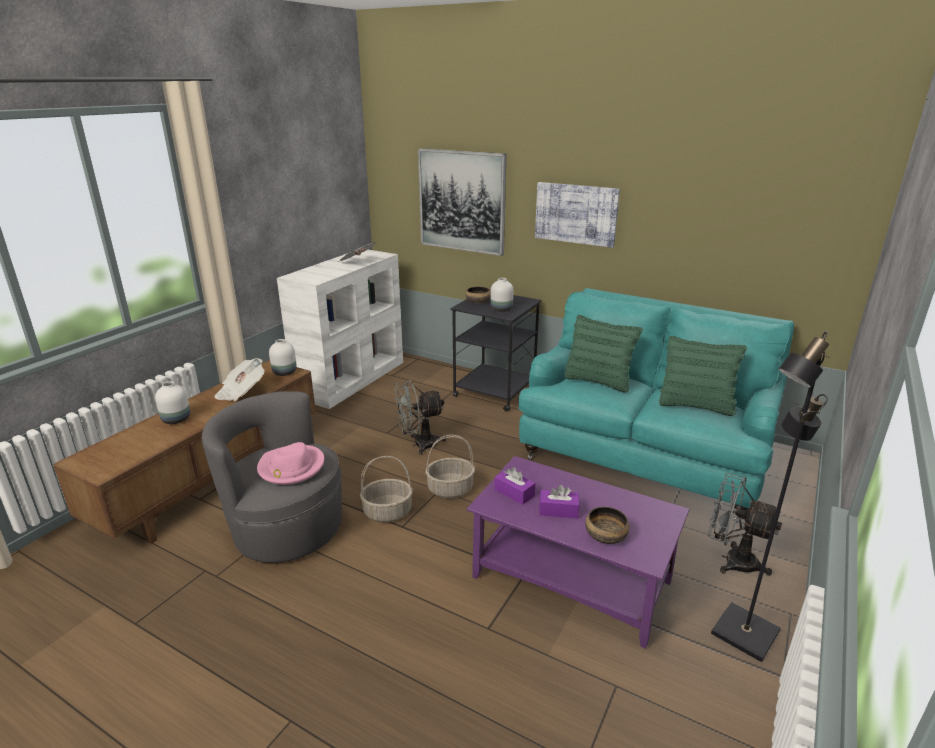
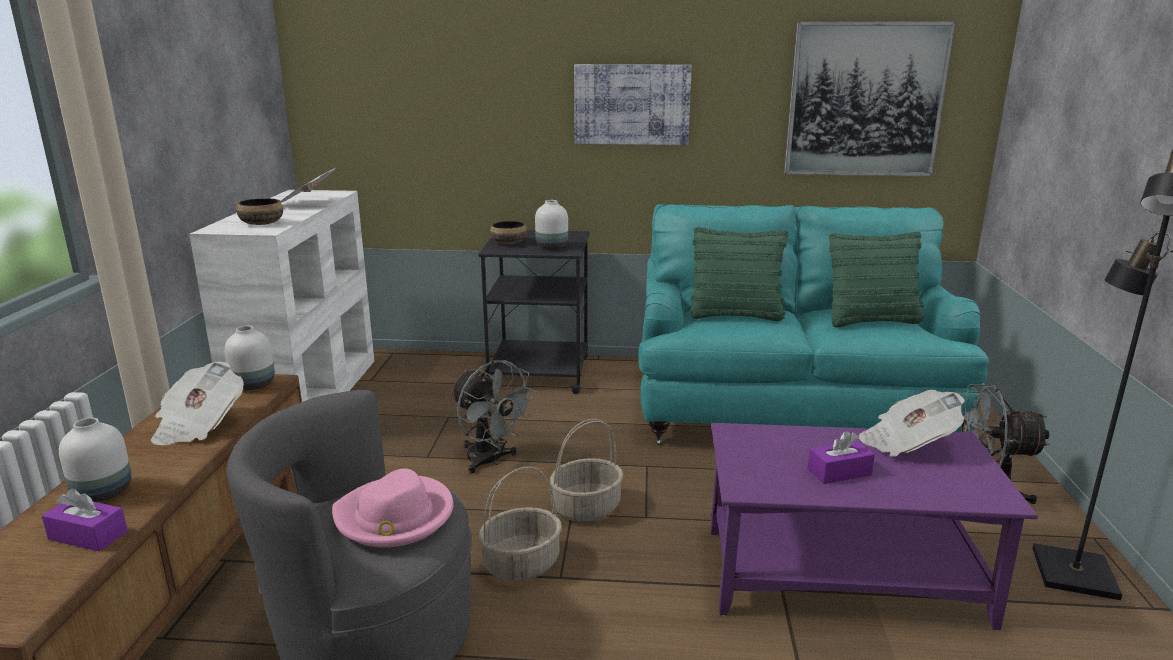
camera: 25 degrees left, 5 degrees down
grey fan [395,380,446,455] -> grey fan turned 90 degrees counterclockwise [451,360,537,474]
picture [418,148,507,256] -> picture moved to [784,21,956,176]
purple tissue box [495,467,535,505] -> purple tissue box moved to [42,488,128,552]
bowl [585,507,629,544] -> bowl moved to [236,198,283,225]
none -> newspaper [859,390,965,457]

